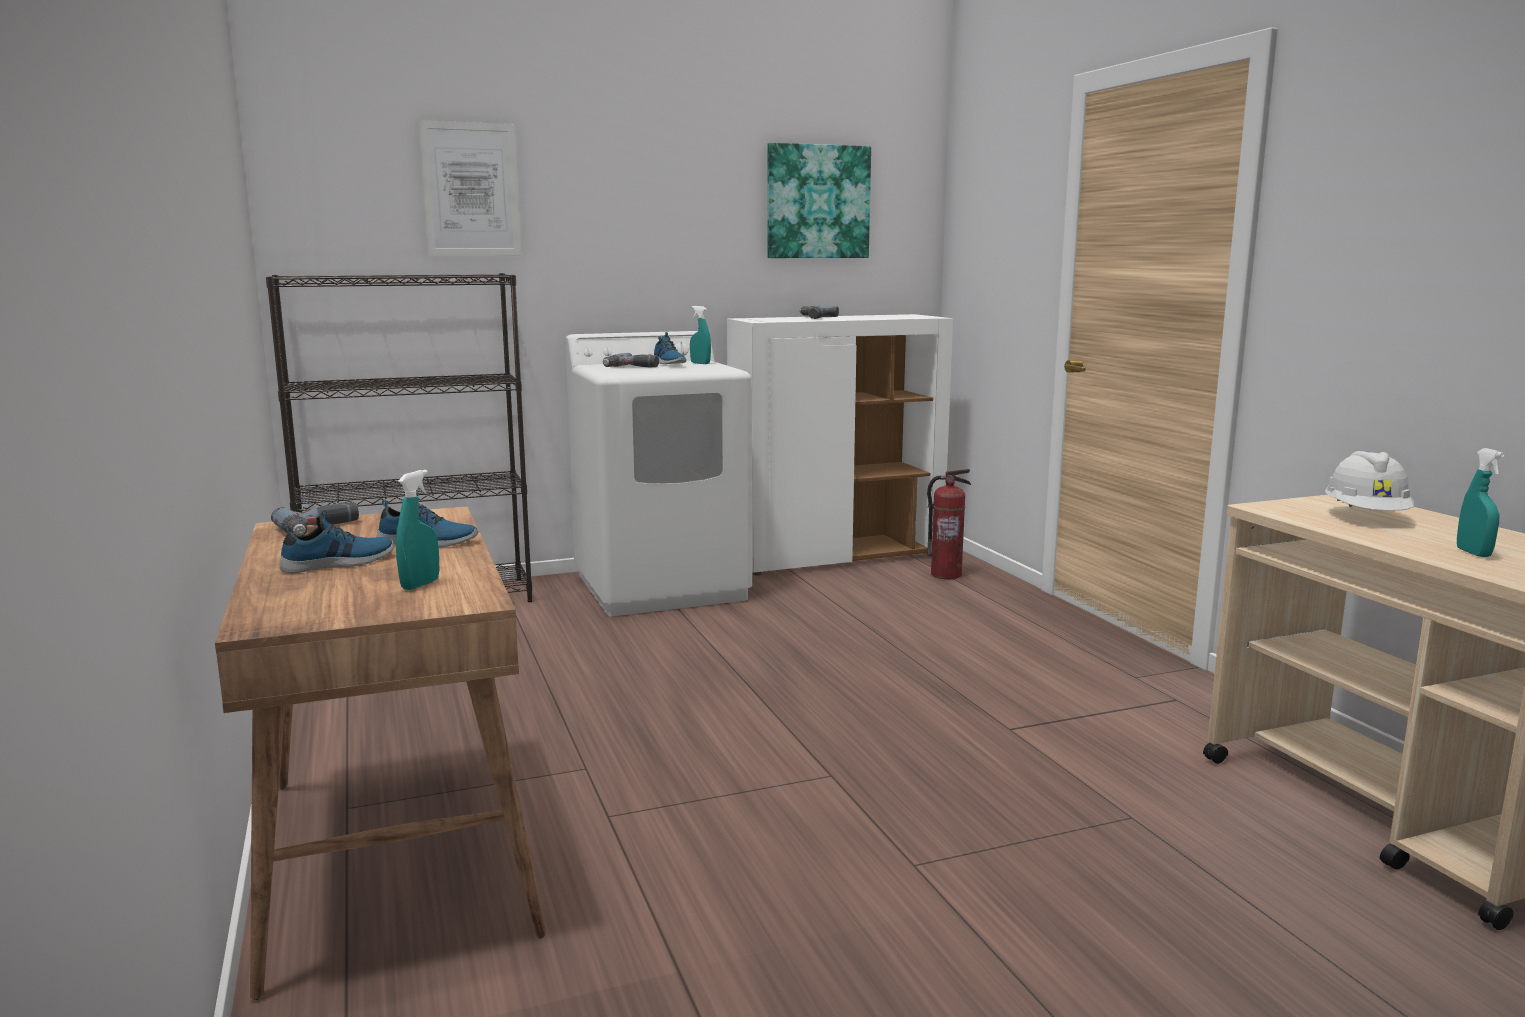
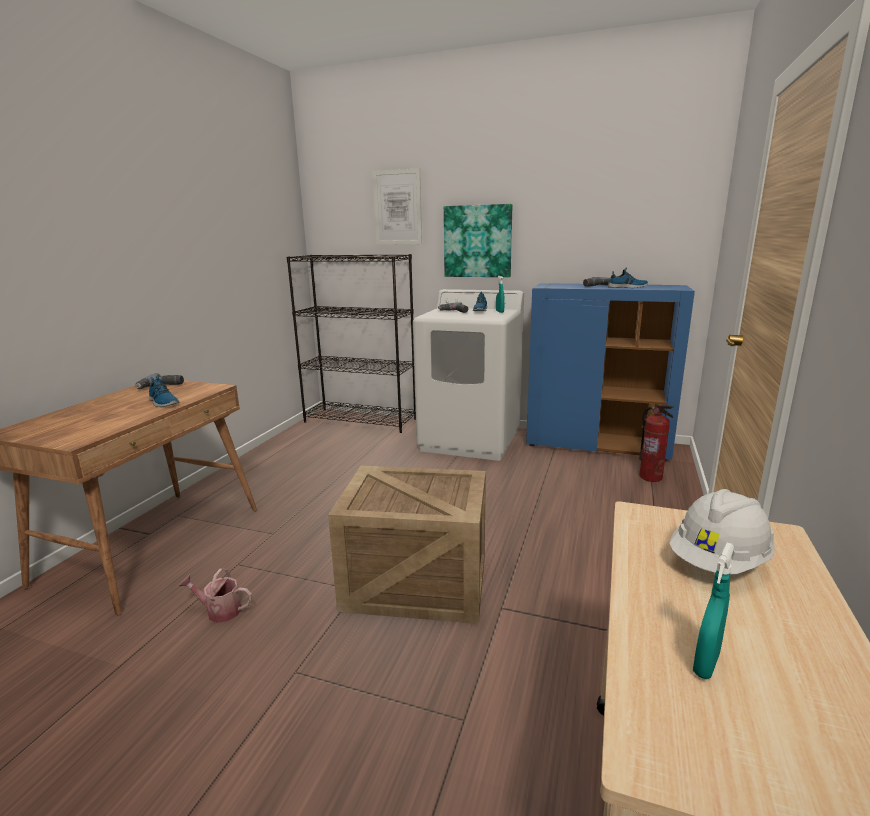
camera: 40 degrees right, 5 degrees up
shoe [280,510,394,573] -> shoe moved to [608,267,648,288]
turquoise spray bottle [396,470,439,590] -> none
white cabinet [727,314,953,576] -> blue cabinet [526,283,695,461]
picture [767,143,871,258] -> picture moved to [444,204,513,277]
none -> watering can [179,568,252,623]
none -> crate [328,466,486,624]

